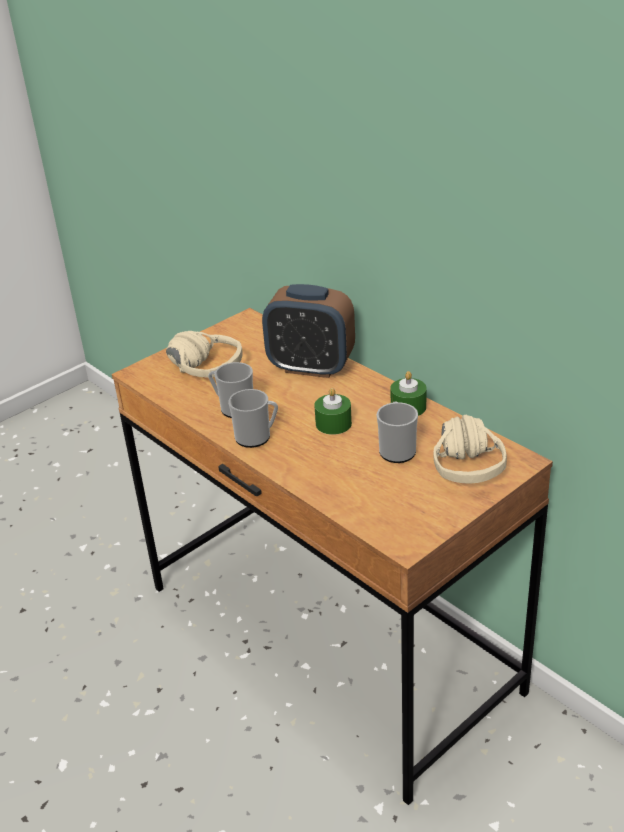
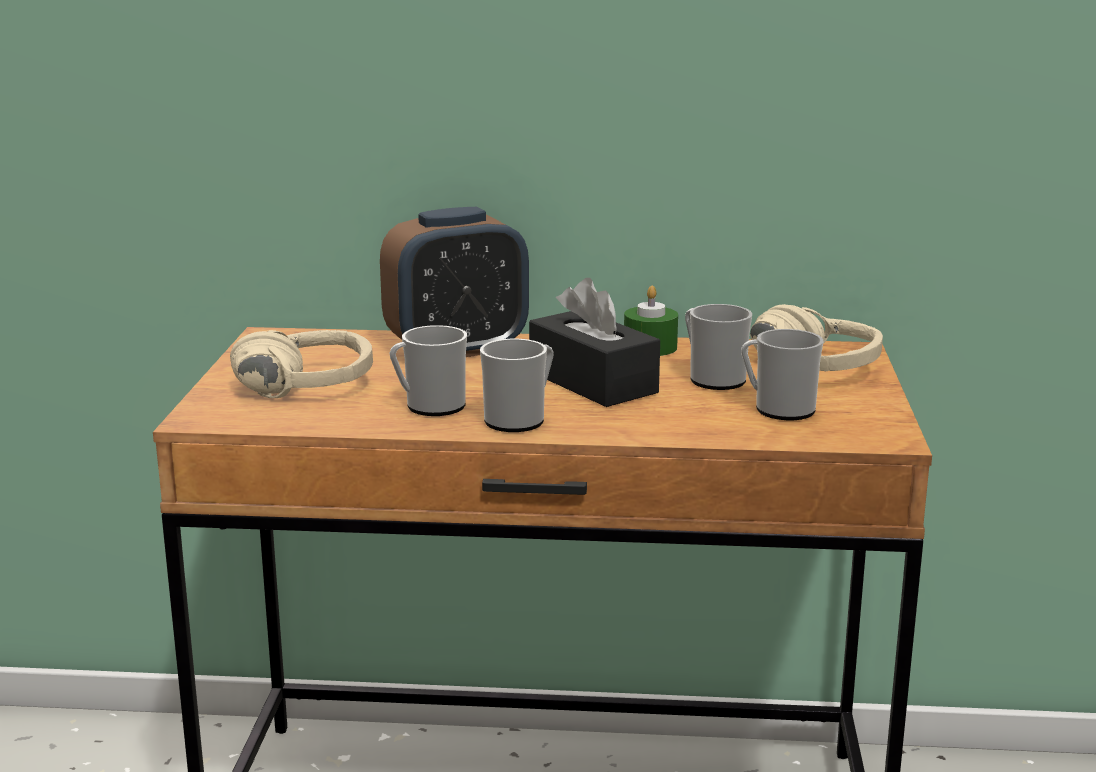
camera: 45 degrees left, 15 degrees down
green candle [314,388,352,435] -> black tissue box [529,278,660,407]
none -> mug [741,329,824,420]

